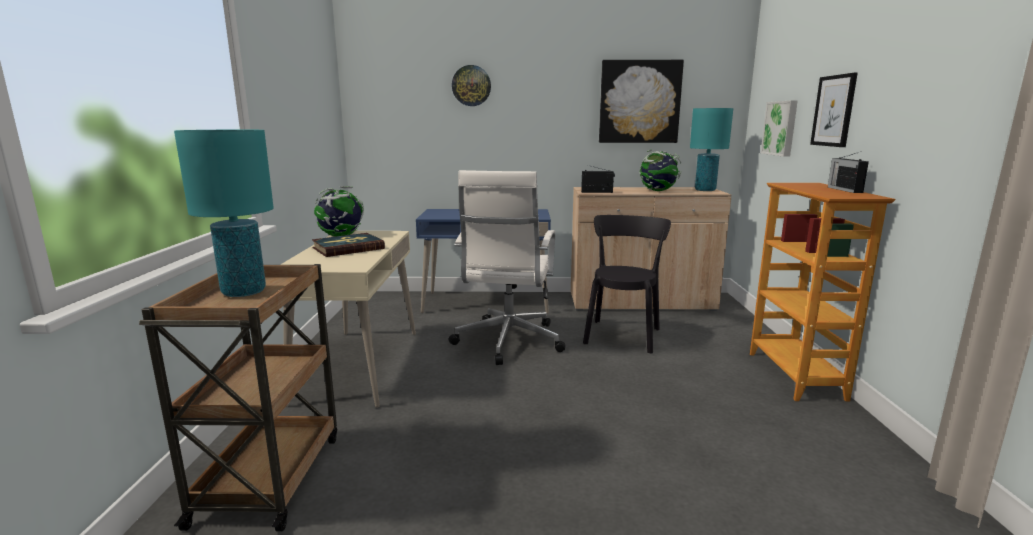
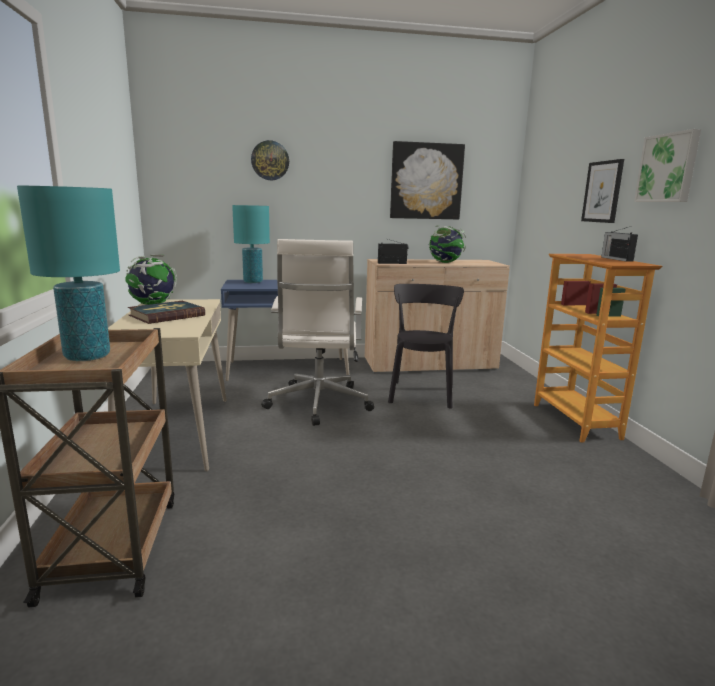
camera: 10 degrees left, 0 degrees up
turquoise table lamp [690,108,733,191] -> turquoise table lamp moved to [232,205,270,283]
picture [761,100,798,157] -> picture moved to [634,129,701,202]

